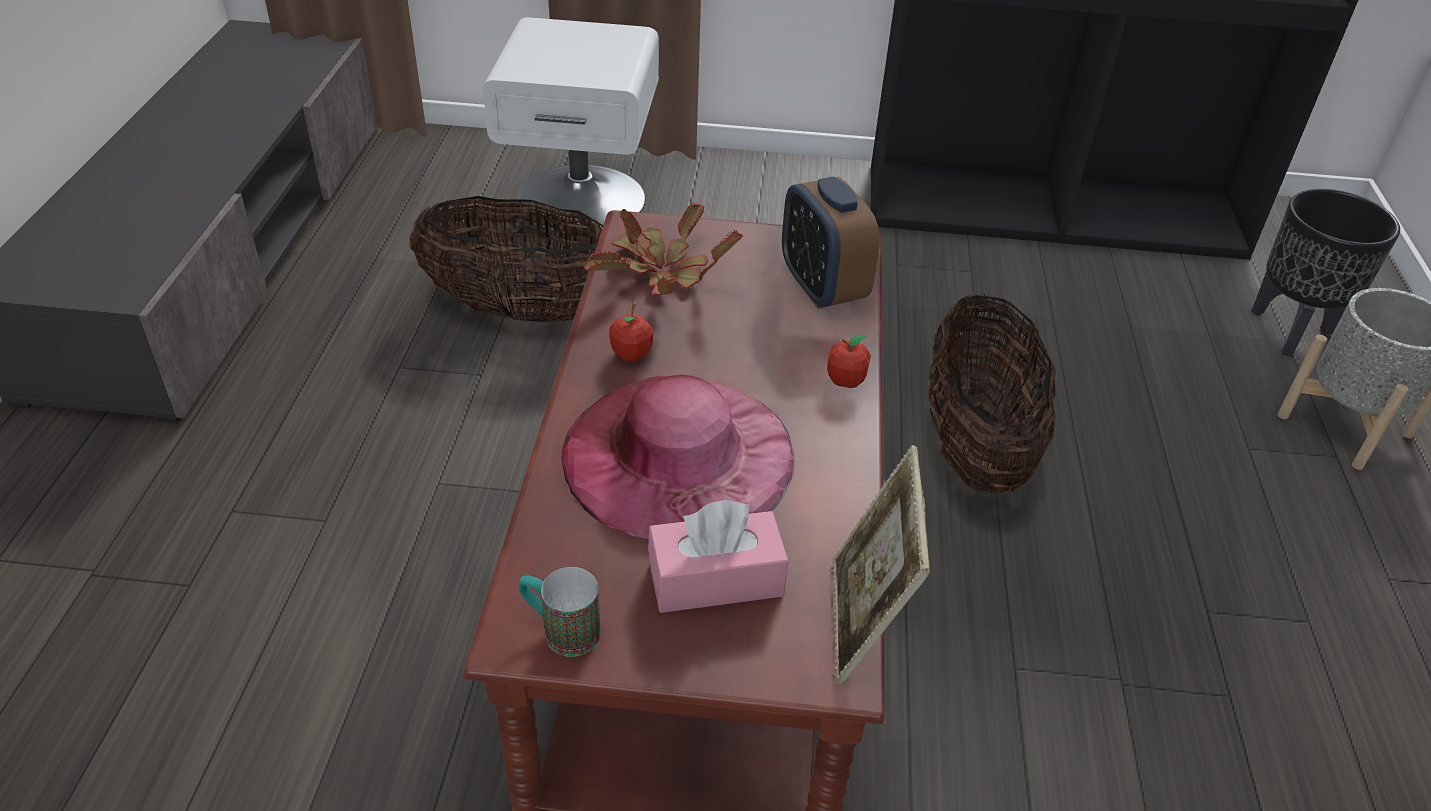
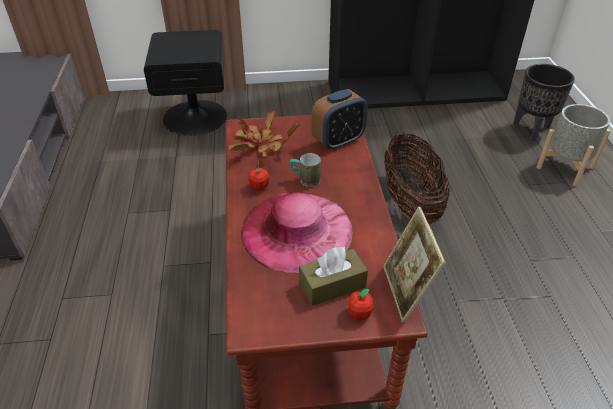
camera: 10 degrees left, 0 degrees up
basket [409,196,603,323] -> none
white nightstand [483,17,659,230] -> black nightstand [144,30,227,136]
mug [519,567,601,657] -> mug moved to [290,153,321,187]
pink tissue box [648,500,789,613] -> brown tissue box [299,247,368,306]
alarm clock [782,176,880,309] -> alarm clock turned 90 degrees counterclockwise [311,89,368,151]
apple [827,335,871,388] -> apple moved to [348,289,374,320]

